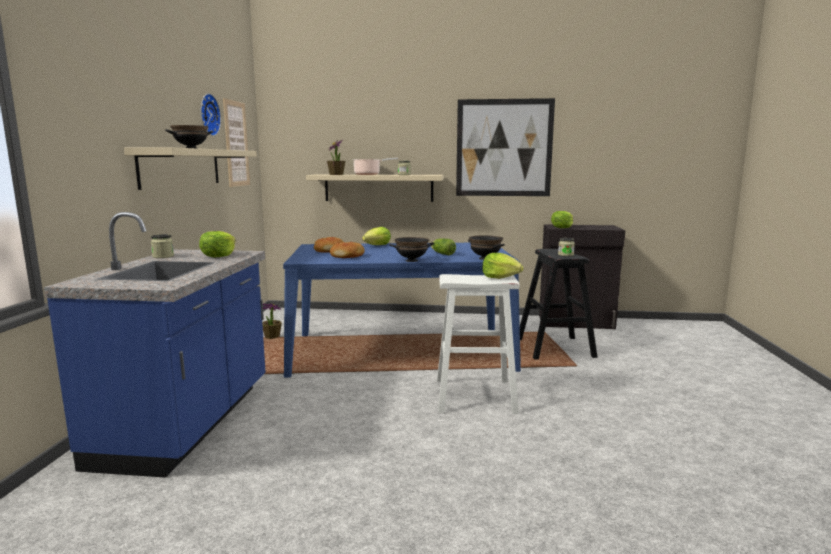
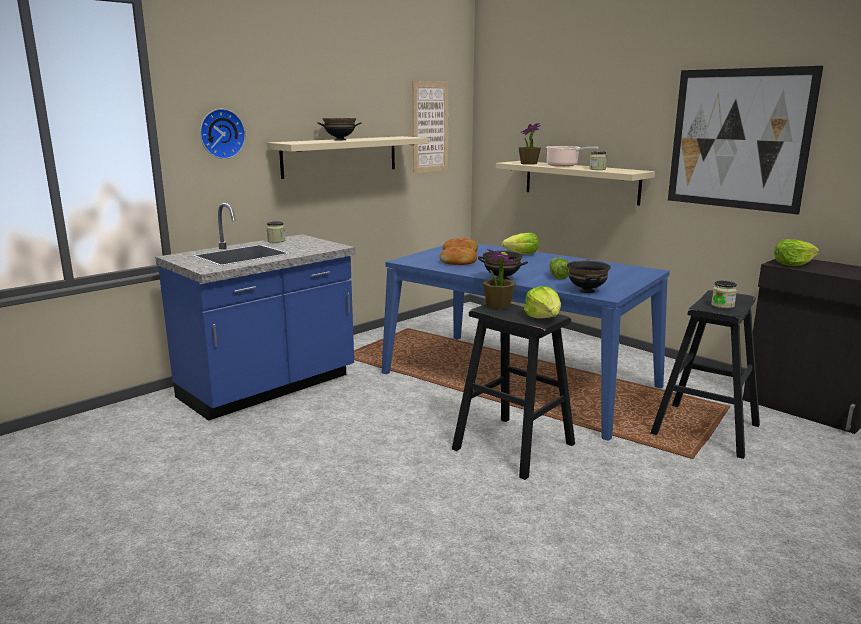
camera: 40 degrees right, 5 degrees up
lettuce [199,231,236,257] -> none
wall clock [201,93,221,136] -> wall clock moved to [200,109,246,159]
potted plant [262,304,282,339] -> potted plant moved to [483,249,517,309]
white stool [437,274,520,414] -> black stool [452,304,575,480]

